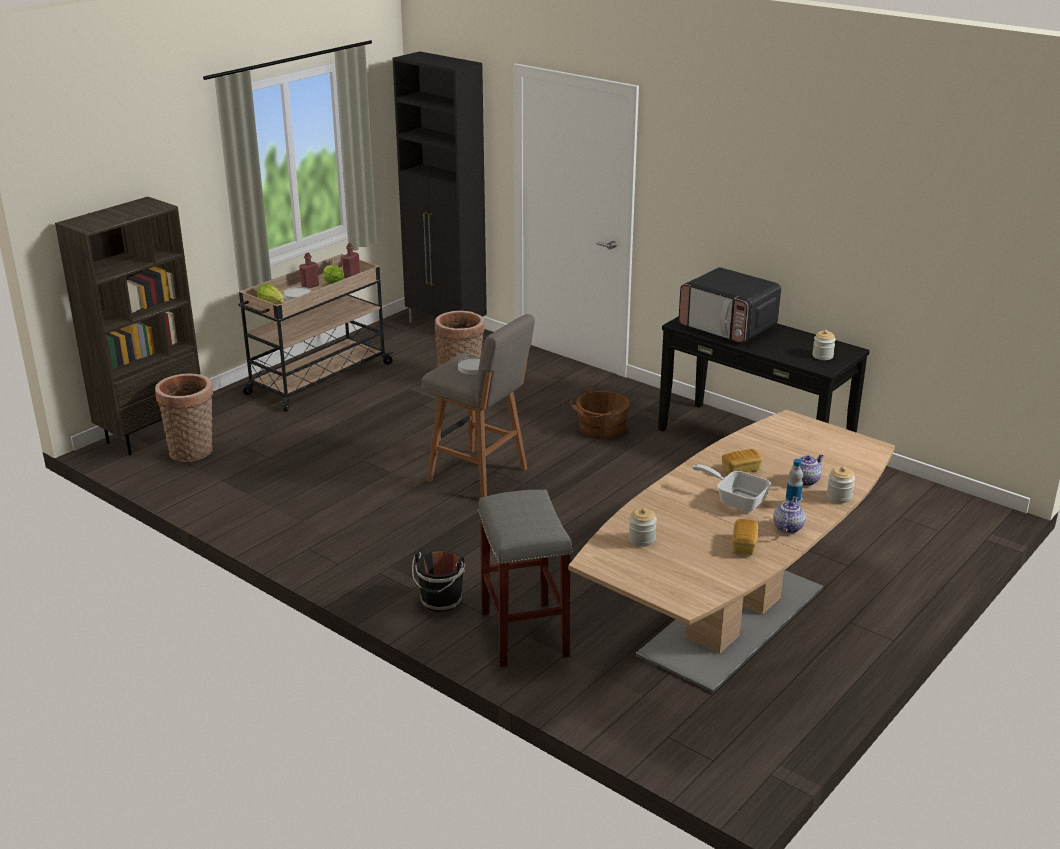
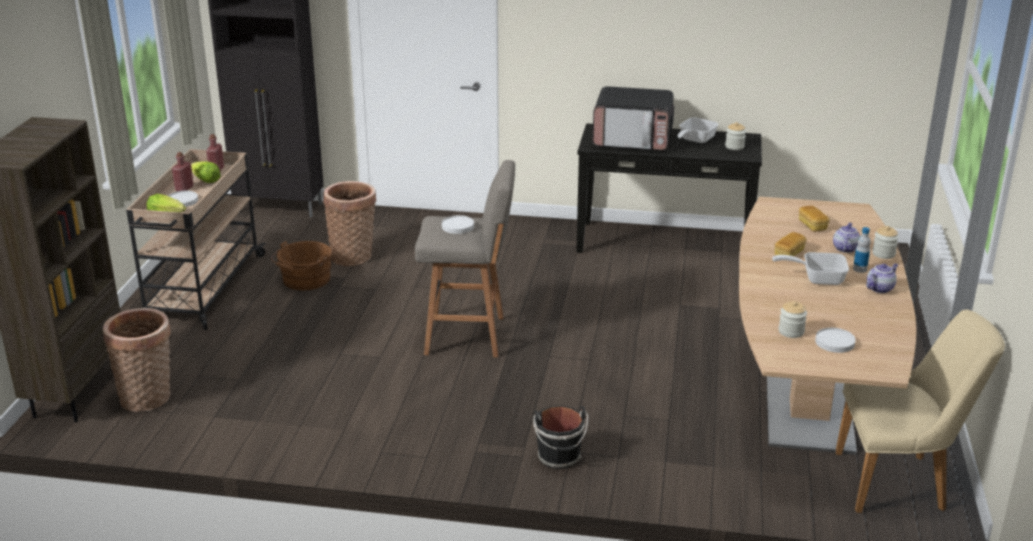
camera: 30 degrees left, 0 degrees up
grey stool [478,490,572,667] -> none
brown bucket [570,387,630,440] -> brown bucket moved to [271,241,332,290]
bread [732,519,758,555] -> bread moved to [799,206,830,232]
teapot [773,496,806,533] -> teapot turned 60 degrees clockwise [866,264,898,293]
none -> frying pan [678,117,718,143]
none -> white plate [815,328,856,353]
none -> beige chair [836,310,1005,513]

